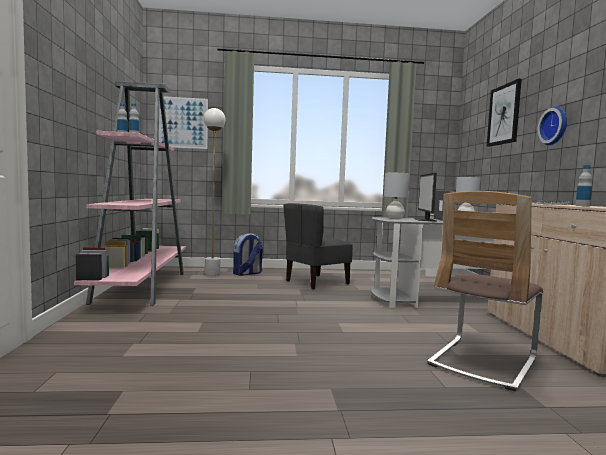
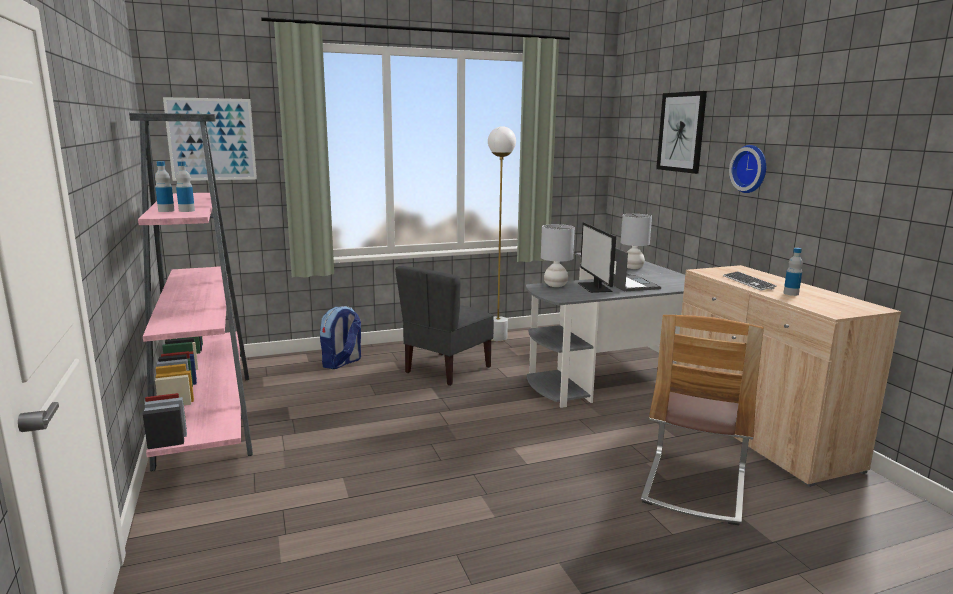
camera: 15 degrees left, 10 degrees up
white floor lamp [204,108,225,276] -> white floor lamp moved to [488,126,516,341]

